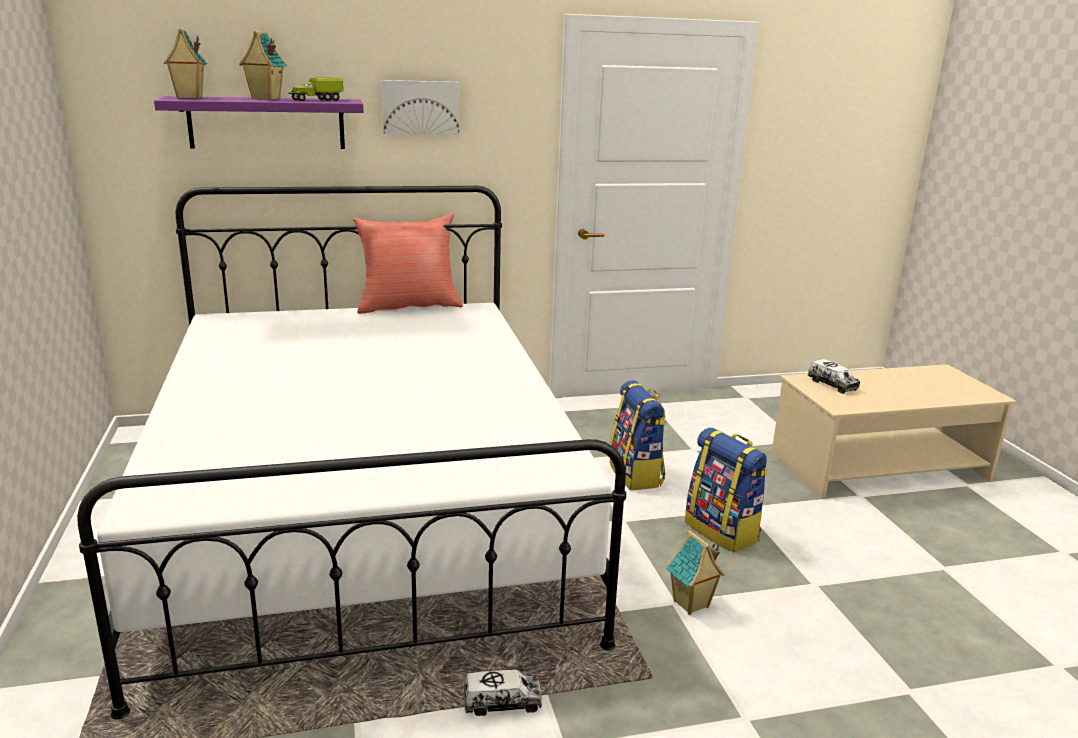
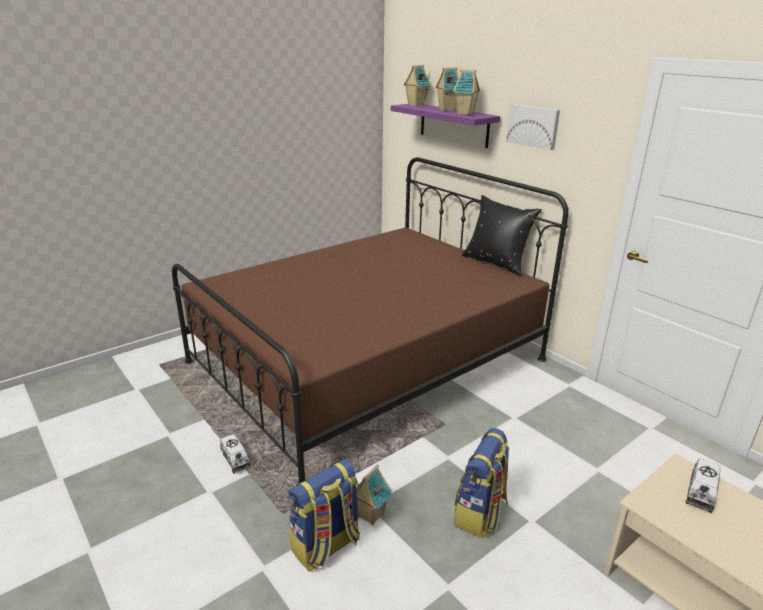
camera: 65 degrees right, 5 degrees up
white bed [77,186,626,719] -> brown bed [172,157,568,483]
toy truck [289,78,343,101] -> toy house [453,69,480,115]
red pillow [353,214,463,314] -> black pillow [462,195,542,277]
backpack [610,381,667,490] -> backpack moved to [289,459,360,572]

